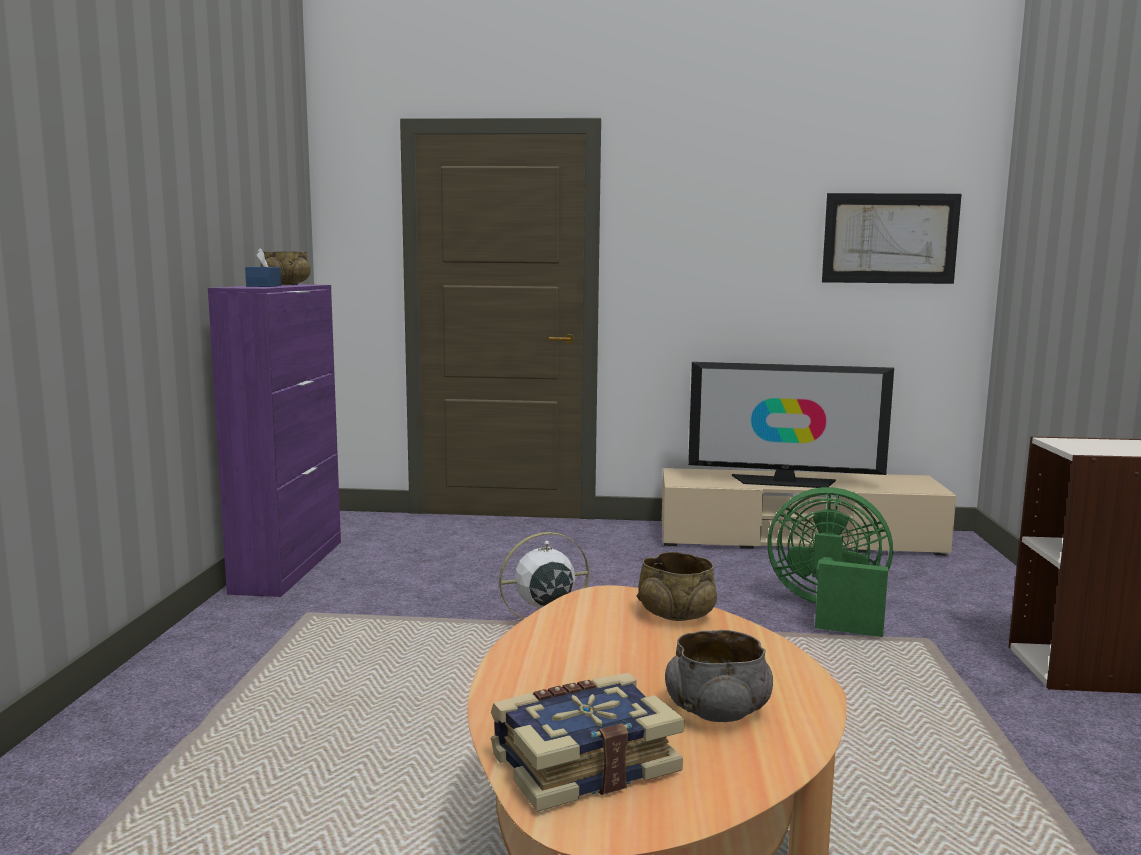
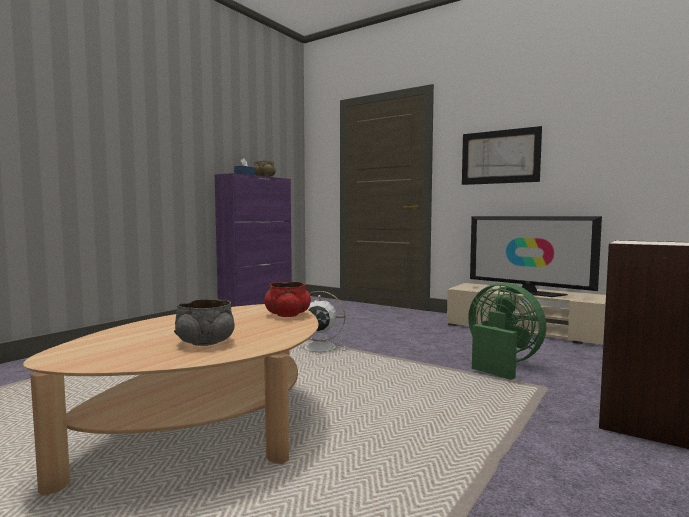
camera: 30 degrees right, 5 degrees down
book [491,673,684,812] -> none
beige bowl [637,552,717,621] -> red bowl [264,282,311,317]
picture [822,193,962,284] -> picture moved to [462,126,542,185]

